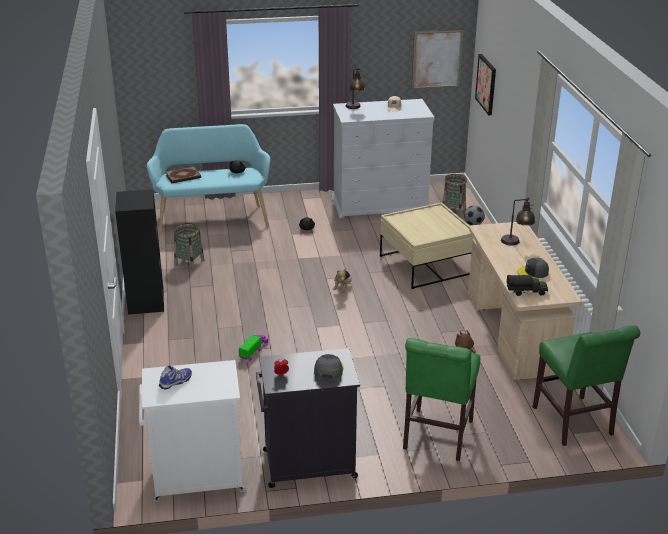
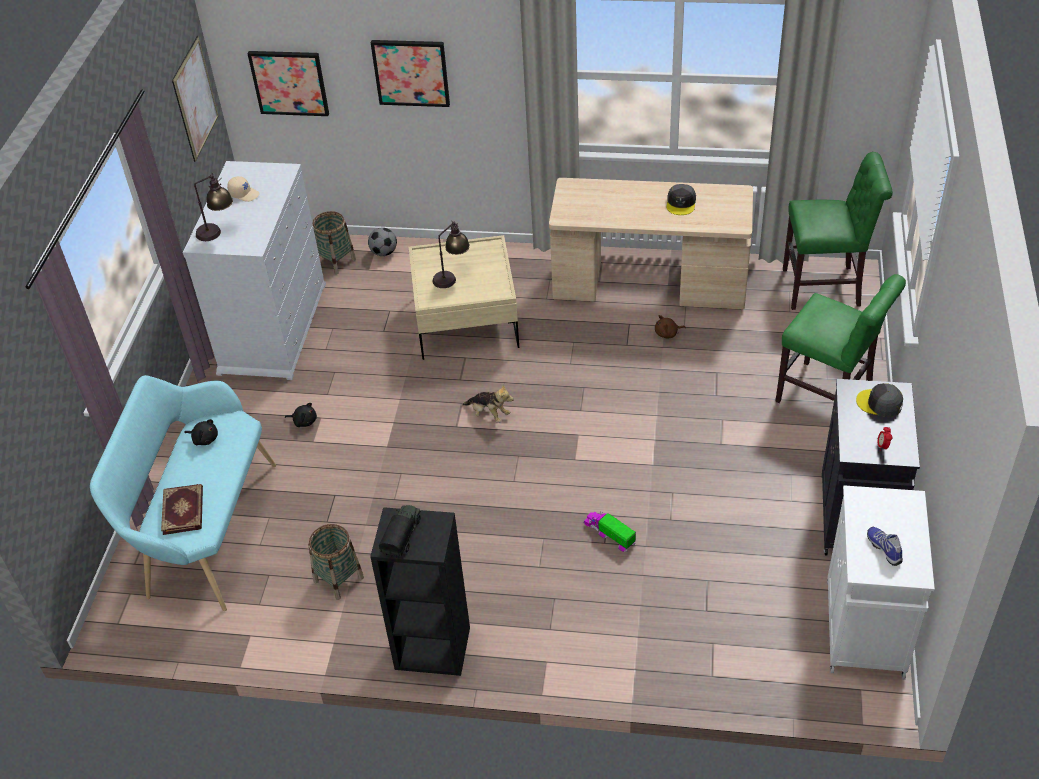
camera: 70 degrees left, 15 degrees up
table lamp [501,198,535,246] -> table lamp moved to [433,220,470,288]
toy truck [507,275,548,296] -> toy truck moved to [379,505,421,557]
none -> picture [371,40,450,107]

